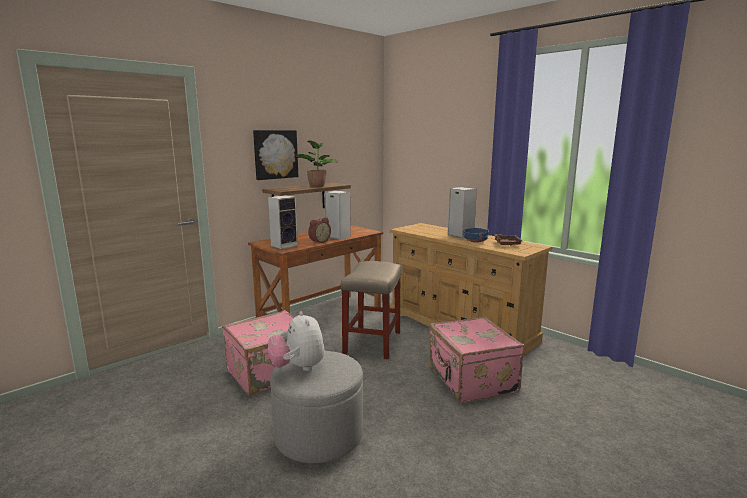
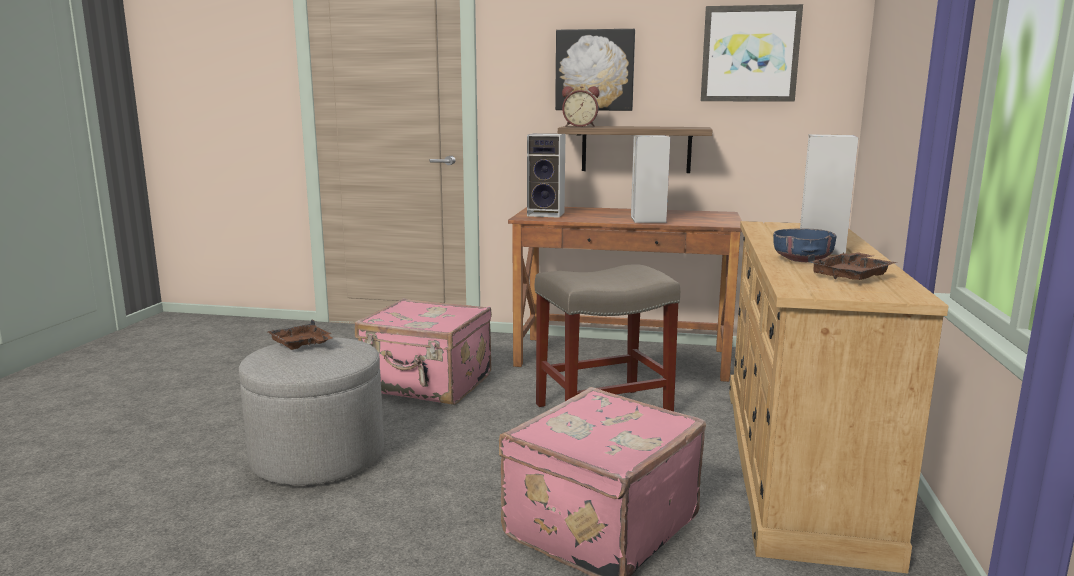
camera: 55 degrees right, 0 degrees up
plush toy [268,311,324,371] -> brown tray [268,319,332,350]
potted plant [294,141,339,187] -> none
alarm clock [308,218,331,244] -> alarm clock moved to [562,86,600,127]
none -> picture [701,4,803,102]

